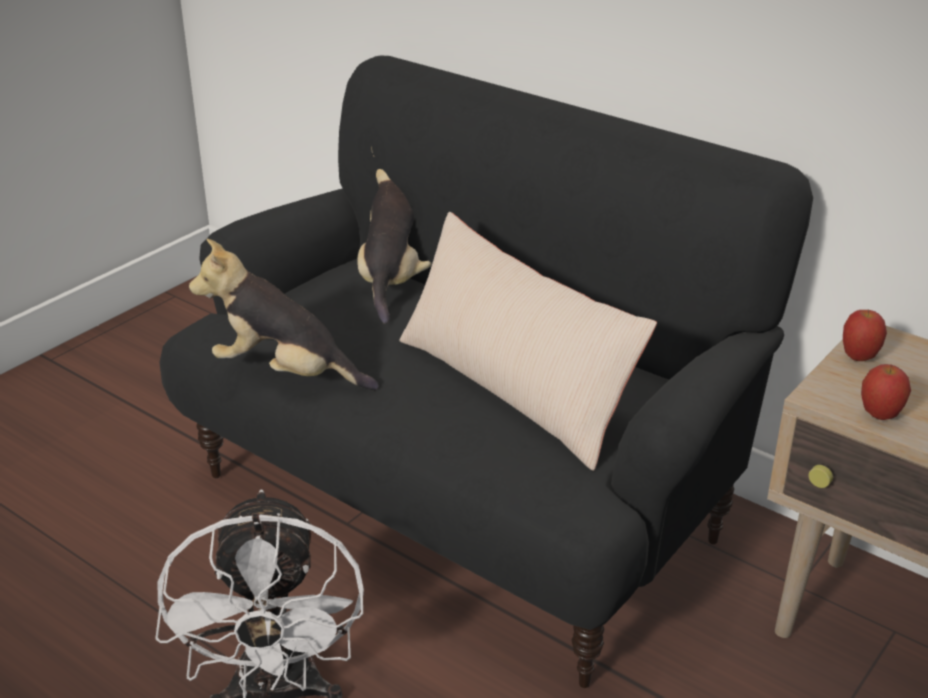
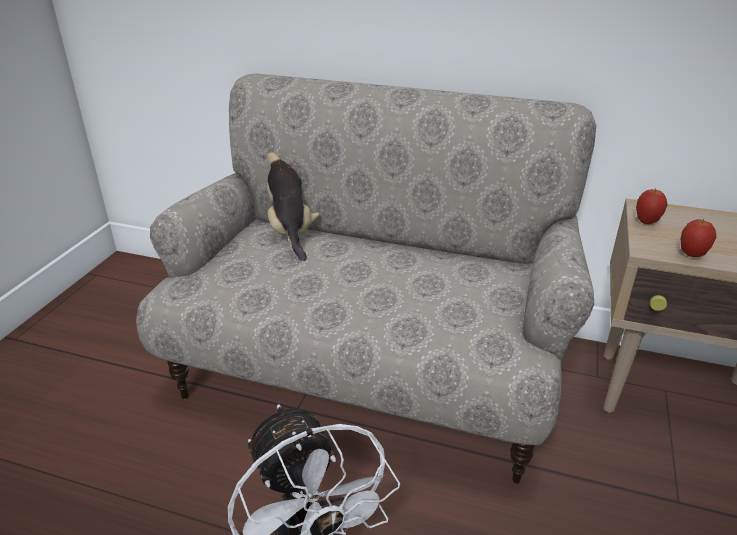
camera: 20 degrees left, 0 degrees up
black sofa [159,56,813,688] -> beige sofa [136,73,596,484]
plush toy [189,239,379,390] -> none
beige pillow [399,212,657,471] -> none

